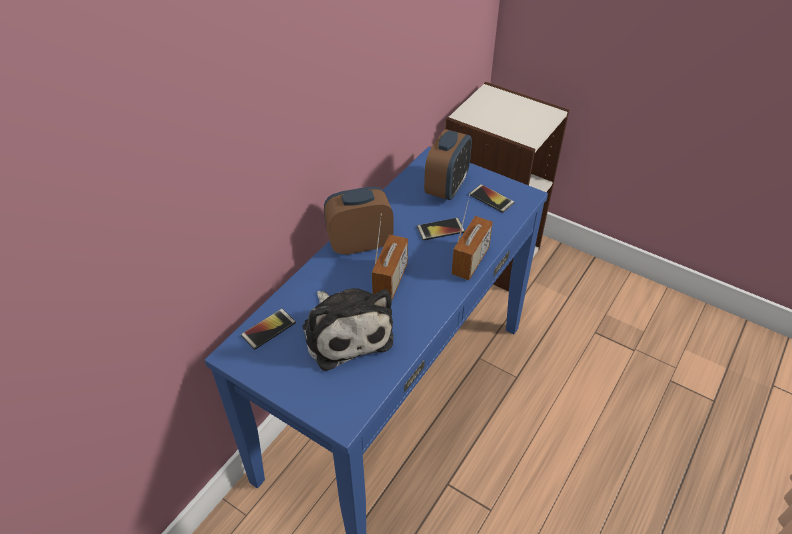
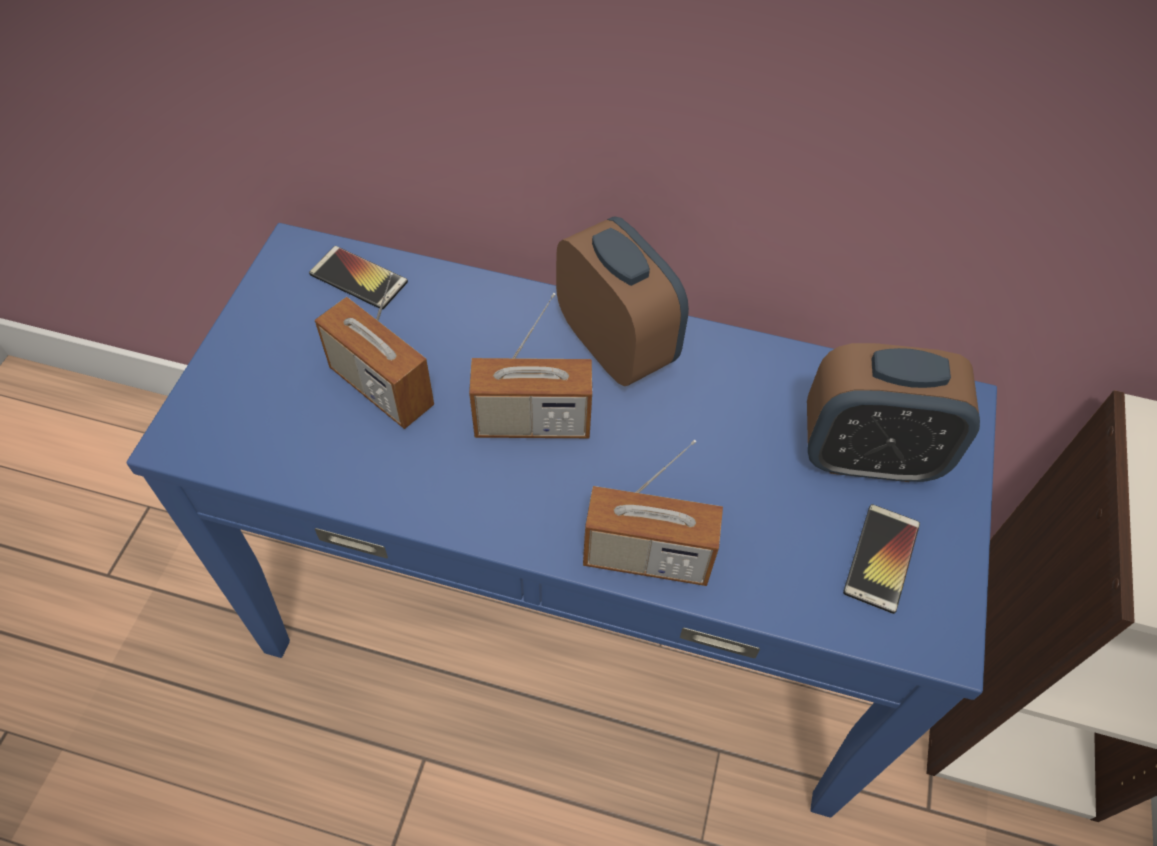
camera: 70 degrees right, 10 degrees up
plush toy [302,288,394,371] -> radio [315,272,434,429]
phone [417,218,465,240] -> none

